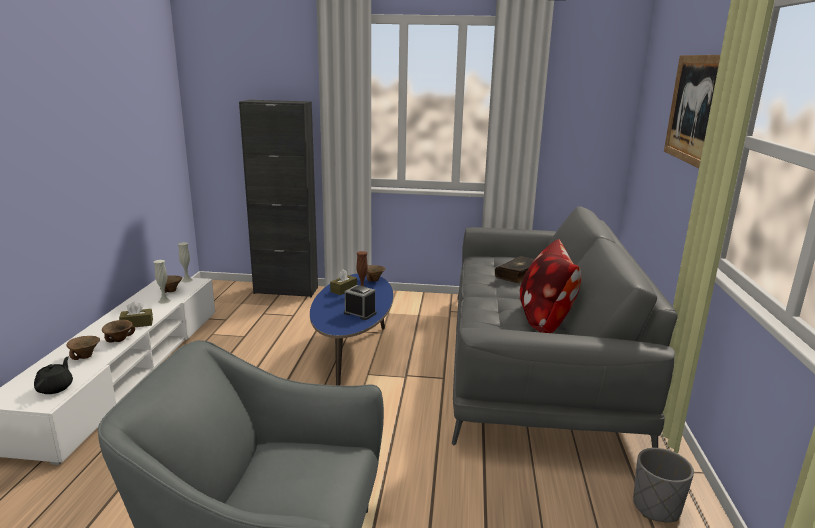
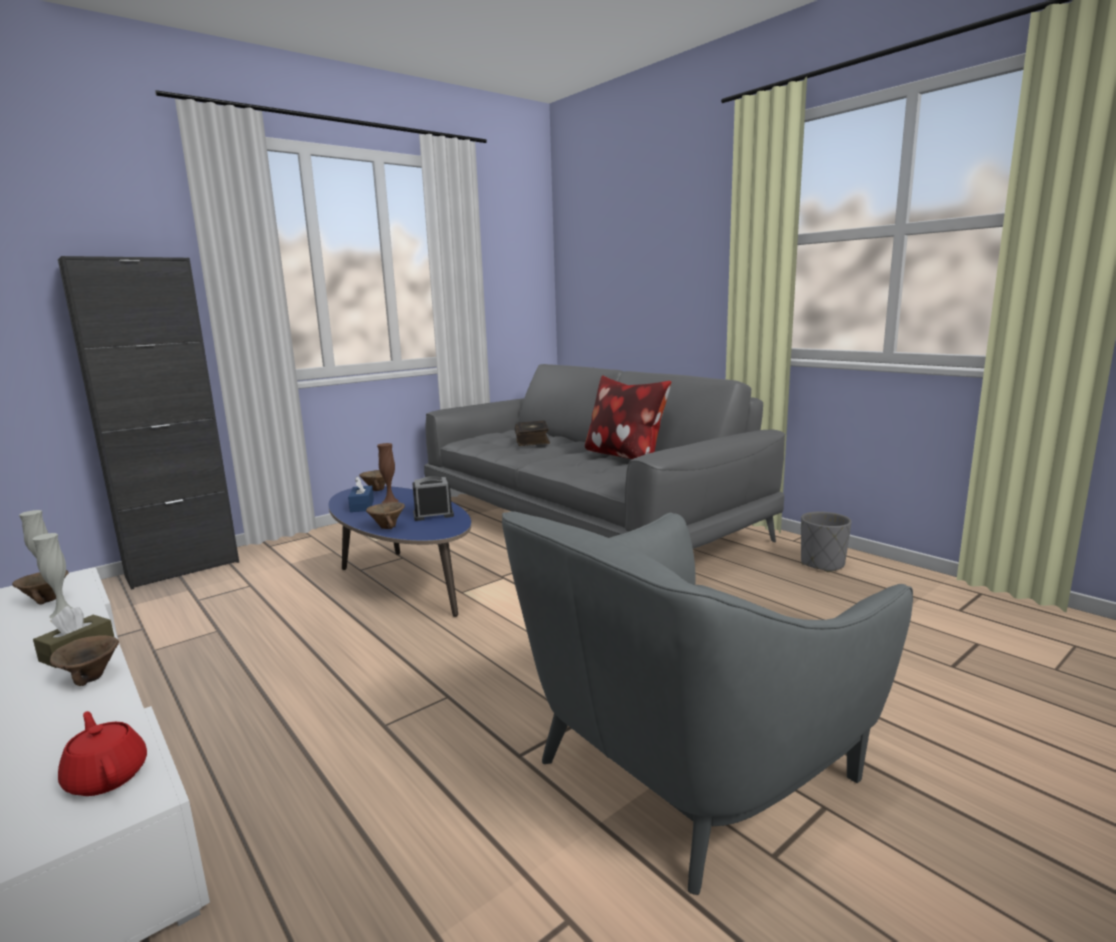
camera: 45 degrees left, 5 degrees down
black teapot [34,356,73,394] -> red teapot [58,711,147,796]
brown bowl [67,336,100,360] -> brown bowl moved to [366,502,405,529]
brown tissue box [330,269,357,295] -> blue tissue box [348,476,374,512]
picture [664,55,720,168] -> none

